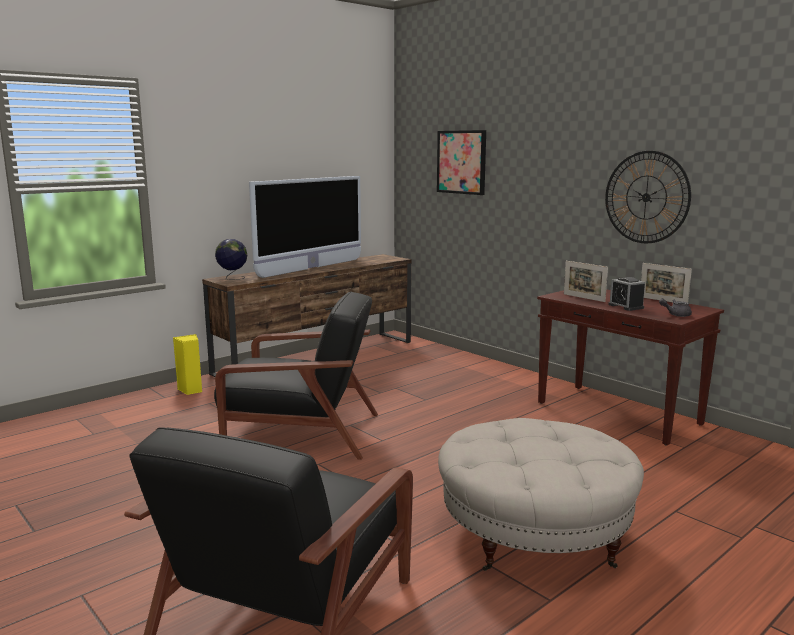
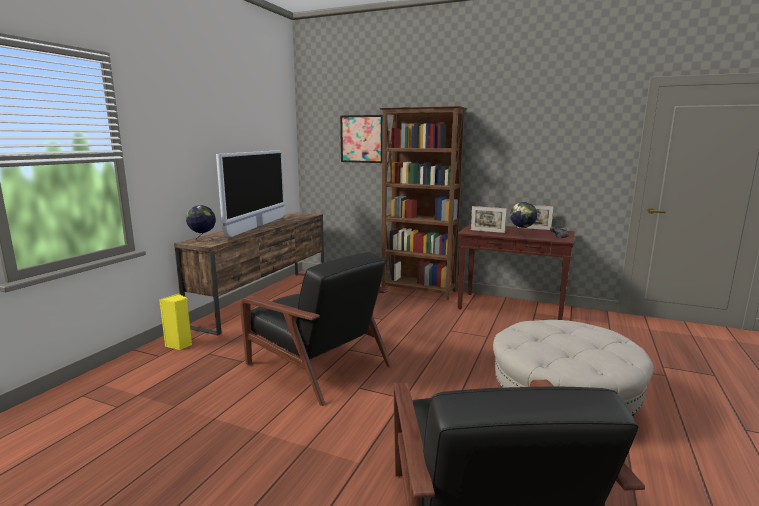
camera: 25 degrees left, 0 degrees up
black armchair [214,291,378,460] -> black armchair turned 60 degrees clockwise [240,252,392,406]
wall clock [605,151,691,243] -> none
alarm clock [608,277,645,311] -> globe [510,202,537,236]
none -> brown bookcase [379,106,467,300]

